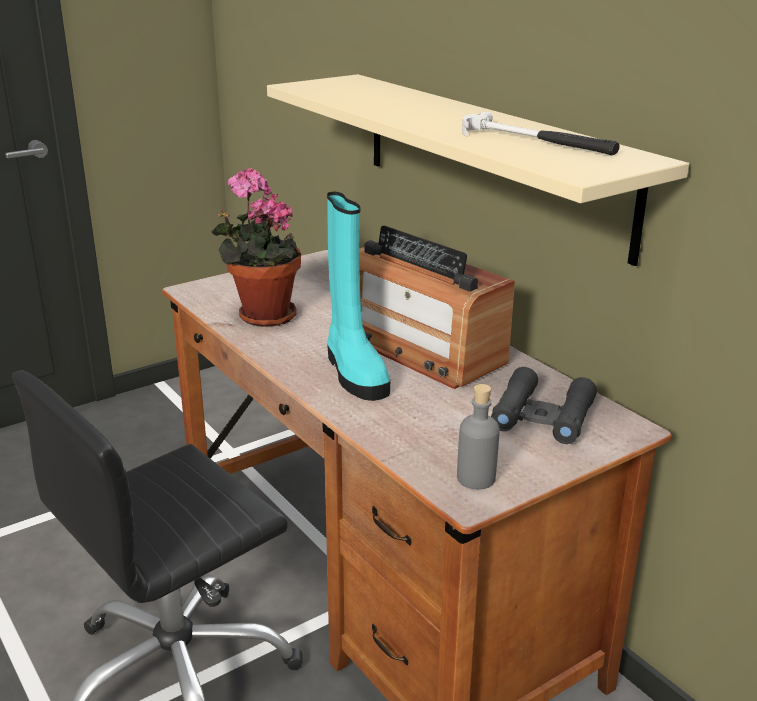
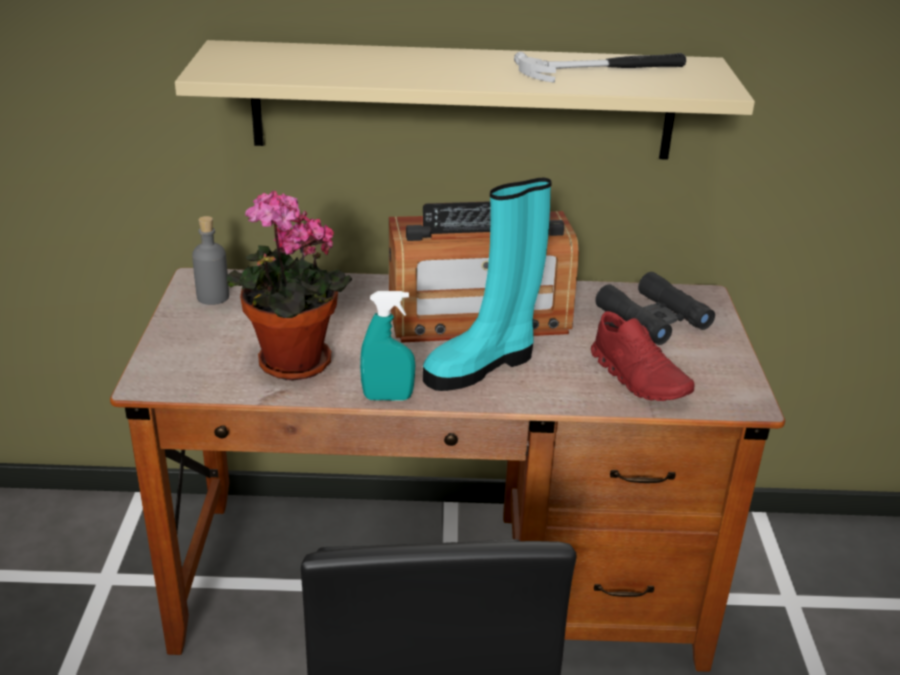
camera: 55 degrees left, 5 degrees up
turquoise boot [327,192,390,401] -> turquoise boot turned 135 degrees clockwise [423,178,551,391]
grey bottle [457,384,500,489] -> grey bottle moved to [192,216,229,305]
none -> turquoise spray bottle [360,291,415,401]
none -> red shoe [591,311,695,401]

